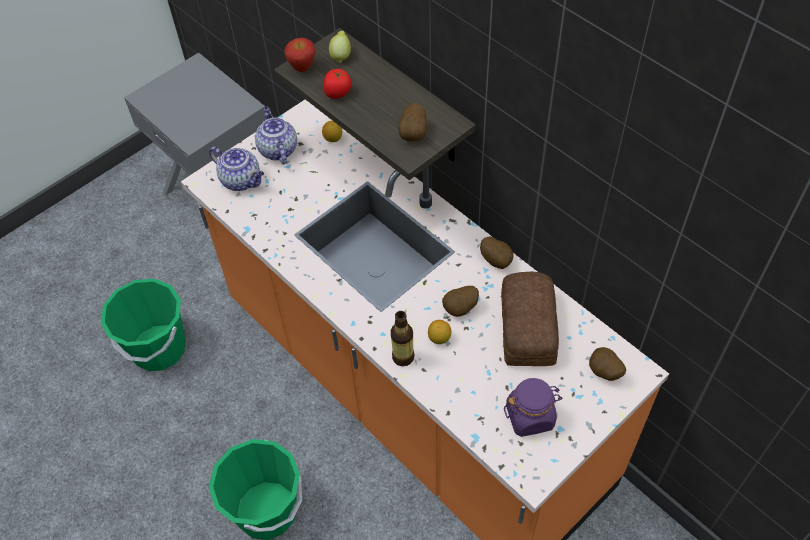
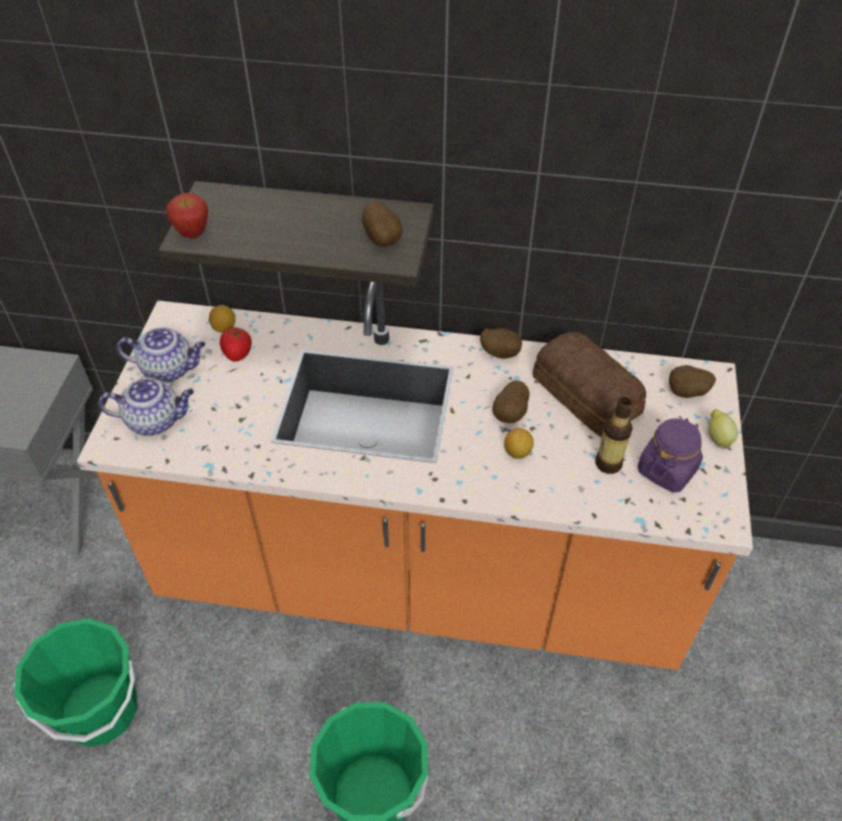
camera: 40 degrees left, 5 degrees down
teapot [255,107,297,165] -> teapot turned 150 degrees clockwise [117,327,205,383]
tomato [323,69,351,99] -> tomato moved to [220,328,252,362]
lemon [329,31,351,63] -> lemon moved to [708,409,738,447]
bottle [391,311,414,366] -> bottle moved to [596,397,633,474]

